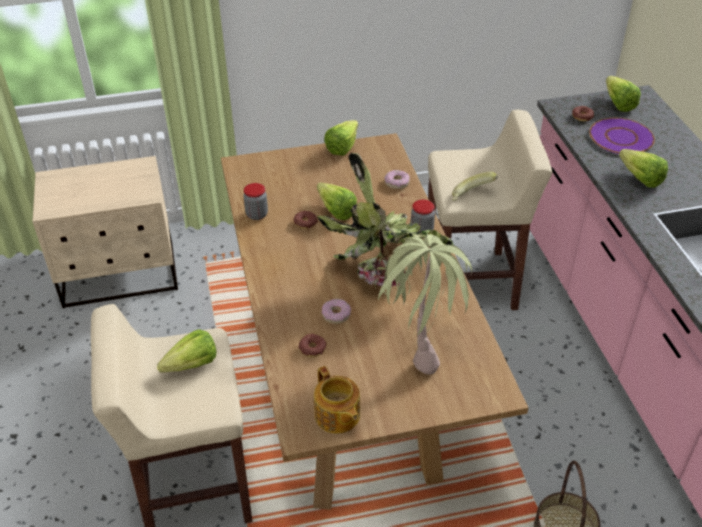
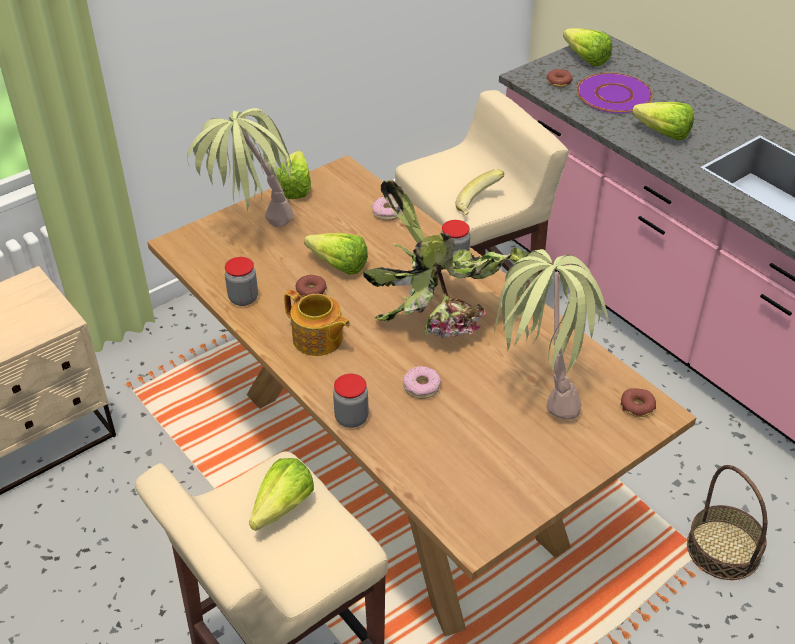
camera: 25 degrees left, 0 degrees up
donut [298,334,326,357] -> donut moved to [620,388,656,417]
teapot [314,366,360,434] -> teapot moved to [284,290,350,356]
none -> potted plant [187,108,294,227]
none -> jar [333,374,369,428]

